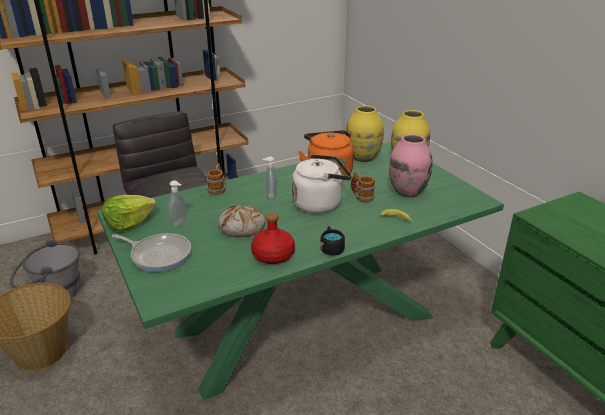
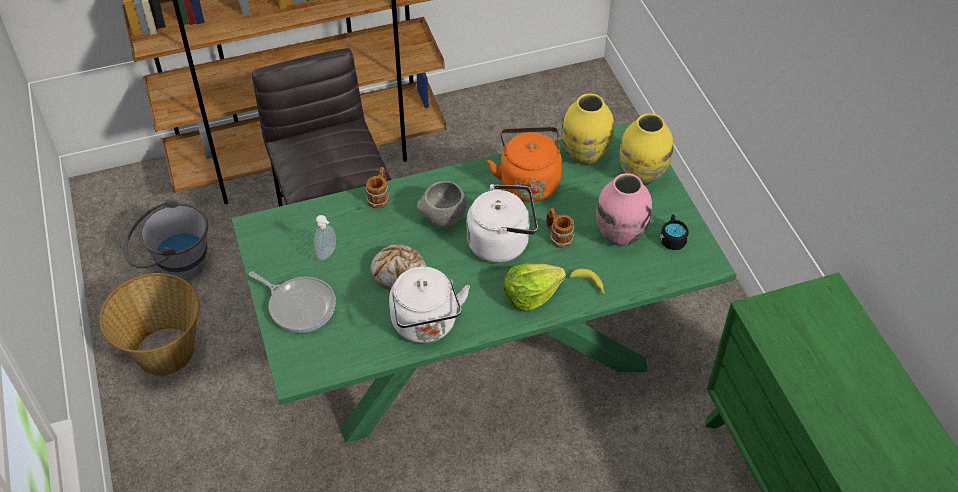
camera: 10 degrees right, 20 degrees up
lettuce [102,195,156,232] -> lettuce moved to [503,263,566,312]
red bottle [251,213,295,264] -> white kettle [389,267,470,343]
soap dispenser [263,156,277,199] -> grey bowl [417,181,467,227]
black mug [320,226,345,256] -> black mug moved to [660,214,689,250]

